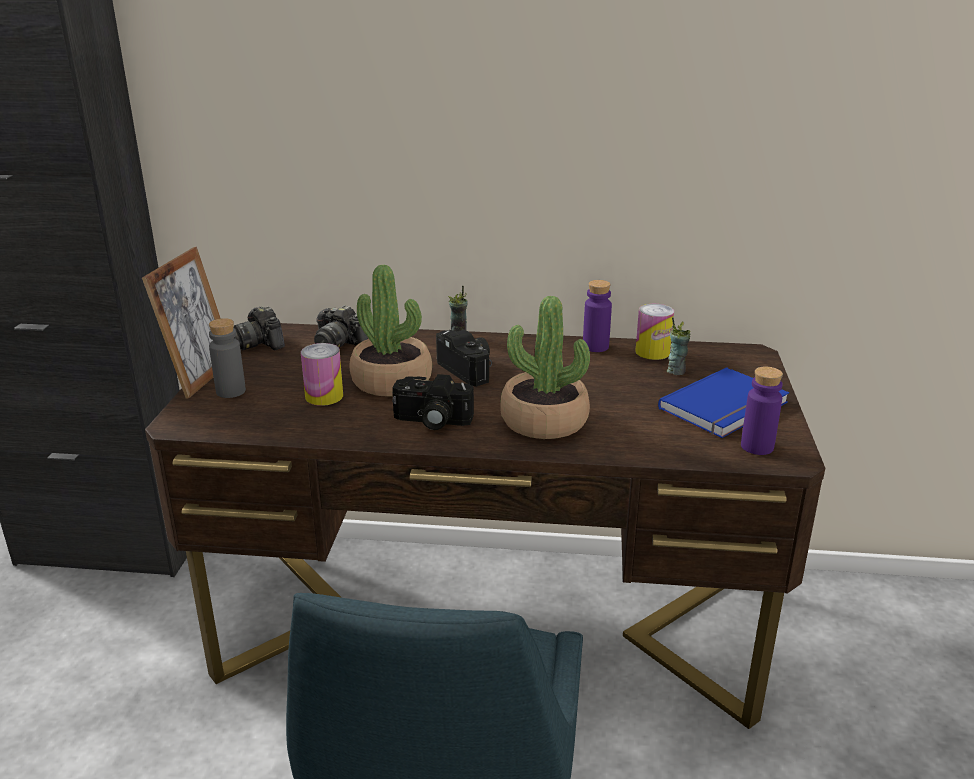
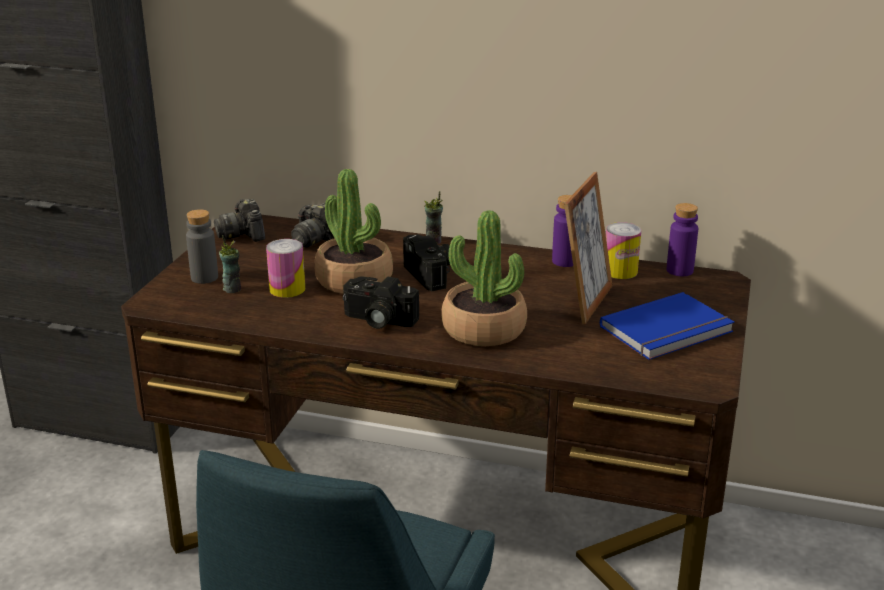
camera: 10 degrees right, 0 degrees up
picture frame [142,247,221,399] -> picture frame moved to [564,172,613,324]
cup [667,317,691,375] -> cup moved to [219,235,241,293]
purple bottle [741,366,783,455] -> purple bottle moved to [667,203,698,276]

